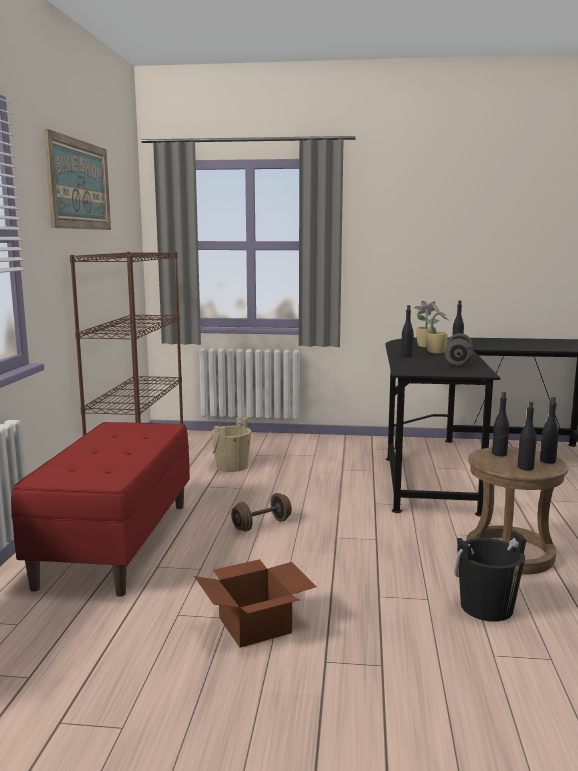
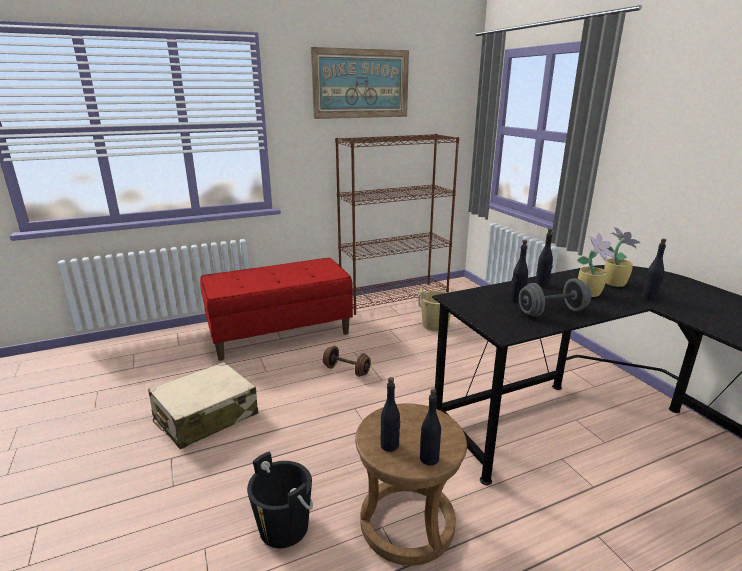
camera: 60 degrees right, 10 degrees up
cardboard box [194,559,317,648] -> beige suitcase [148,362,258,449]
black bottle [492,392,509,456] -> black bottle moved to [510,240,528,302]

